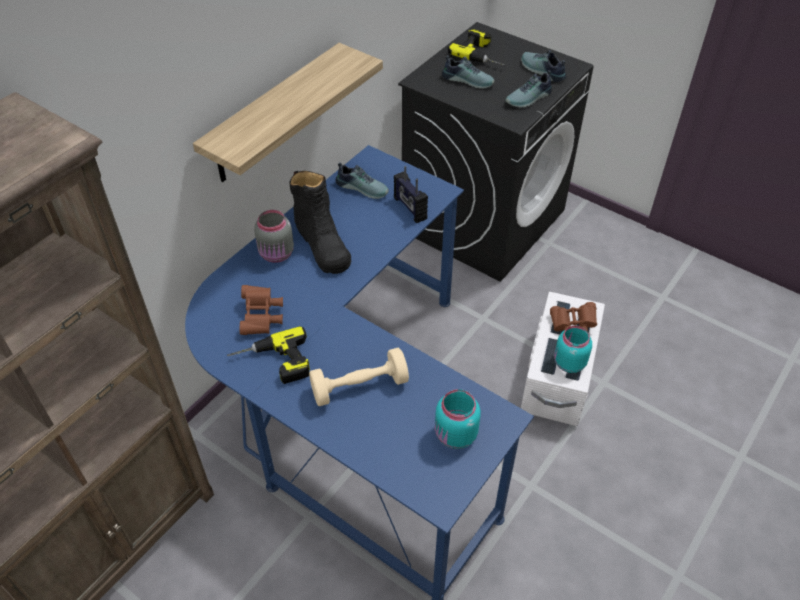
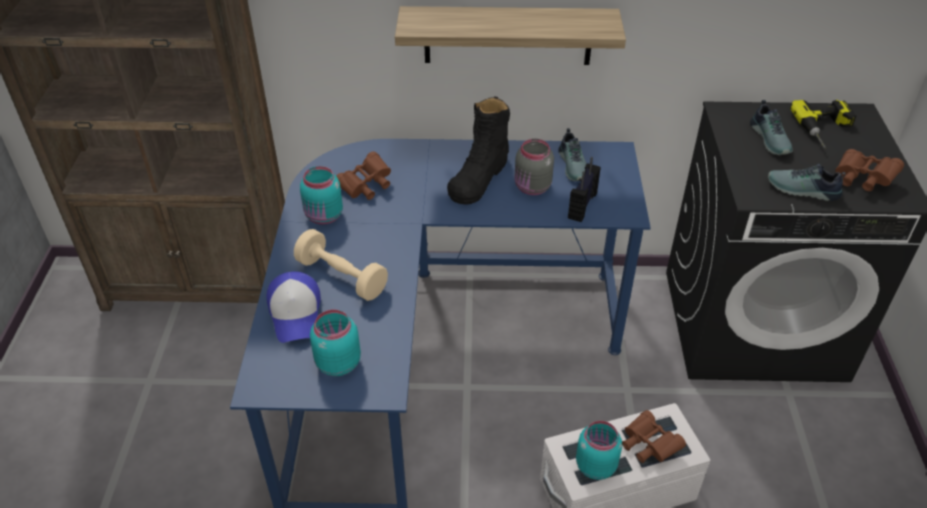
camera: 55 degrees right, 5 degrees down
power drill [227,326,310,384] -> turquoise jar [300,166,343,225]
grey jar [254,210,294,263] -> grey jar moved to [514,139,554,195]
shoe [521,50,566,82] -> brown binoculars [835,149,904,191]
none -> cap [266,272,321,343]

